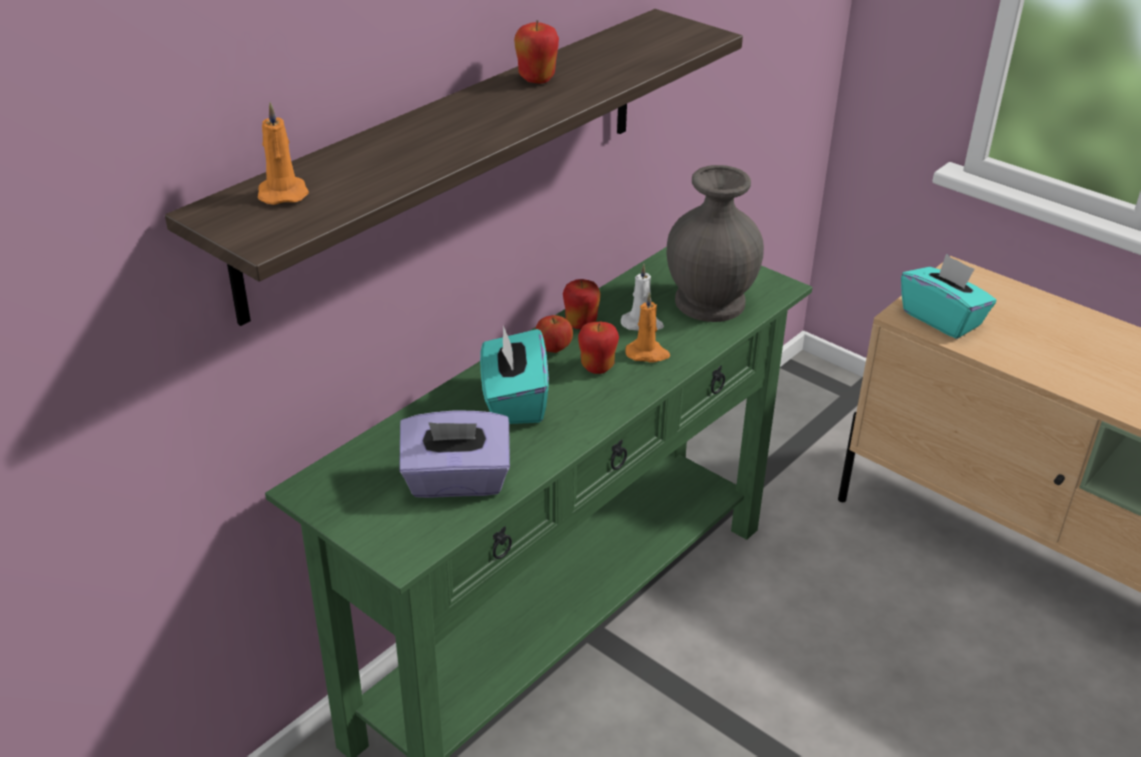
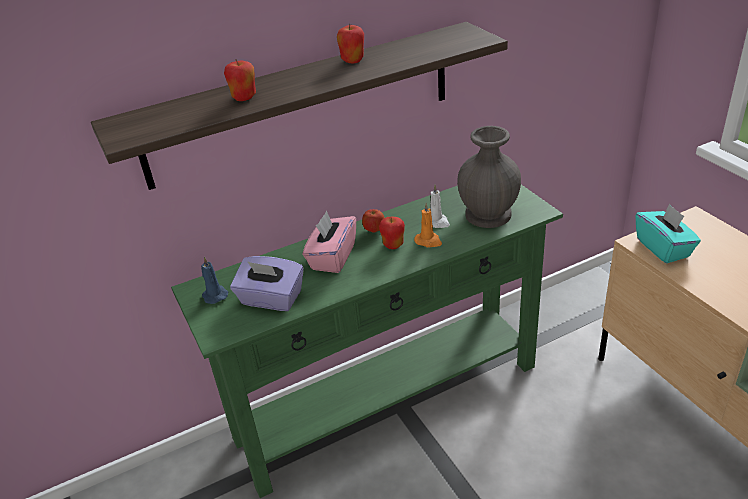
camera: 25 degrees right, 0 degrees up
orange candle [258,102,309,205] -> none
turquoise tissue box [480,325,549,424] -> pink tissue box [303,211,356,273]
apple [563,279,600,329] -> apple moved to [224,60,256,101]
none -> blue candle [201,257,228,304]

